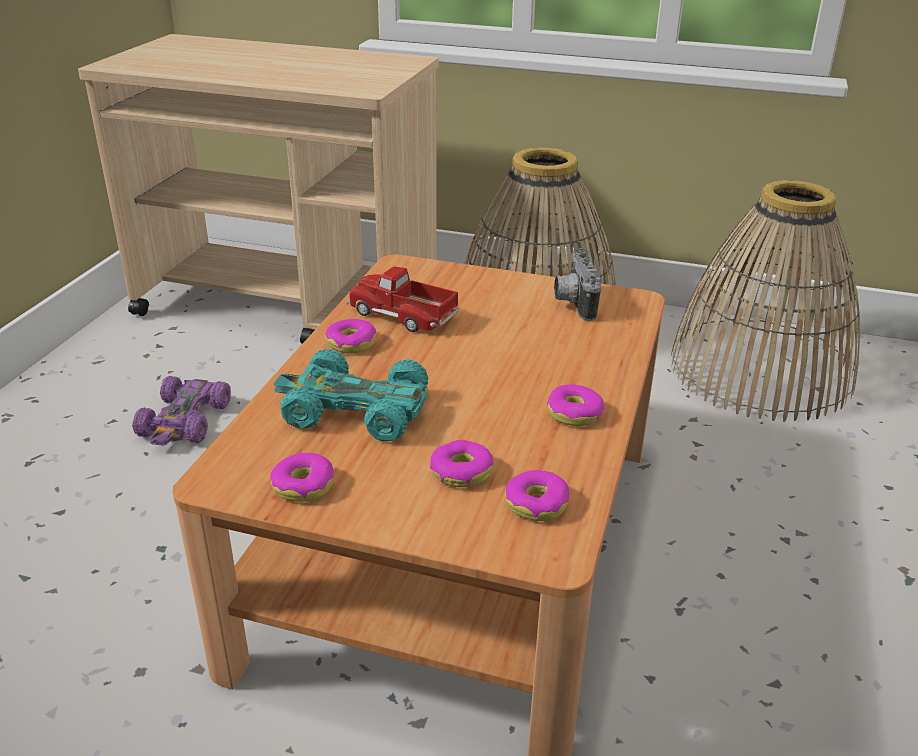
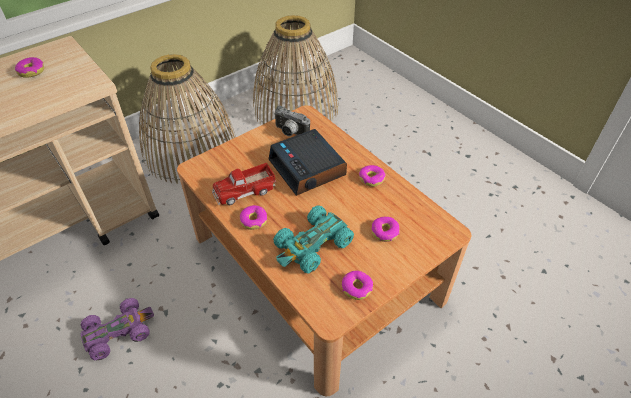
camera: 55 degrees left, 15 degrees up
purple toy car [132,376,231,446] -> purple toy car turned 75 degrees counterclockwise [80,298,154,360]
donut [505,470,570,521] -> donut moved to [15,57,44,78]
none -> alarm clock [269,129,347,196]

